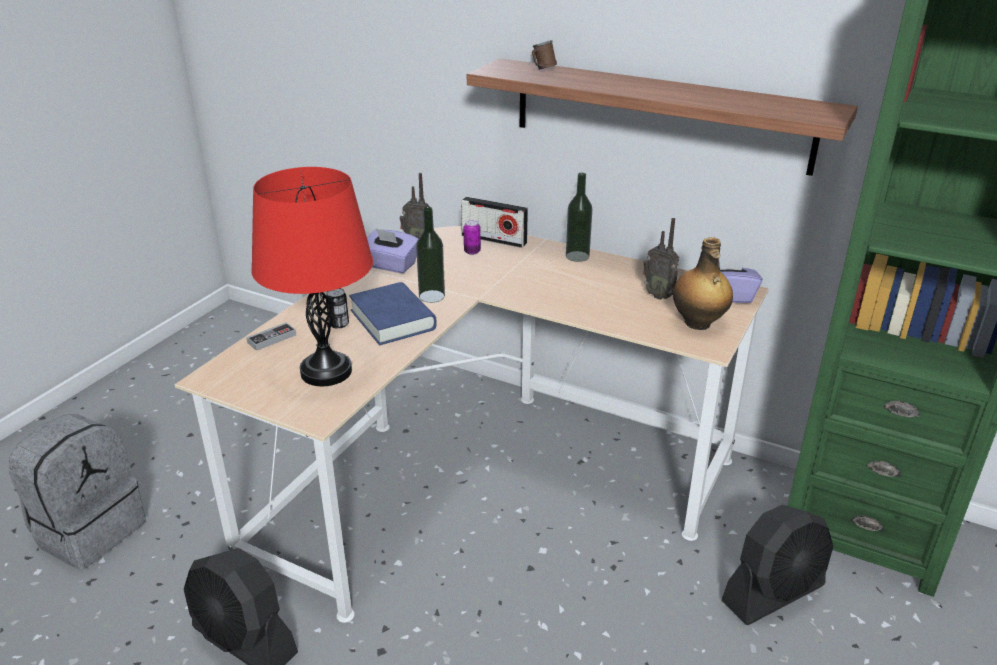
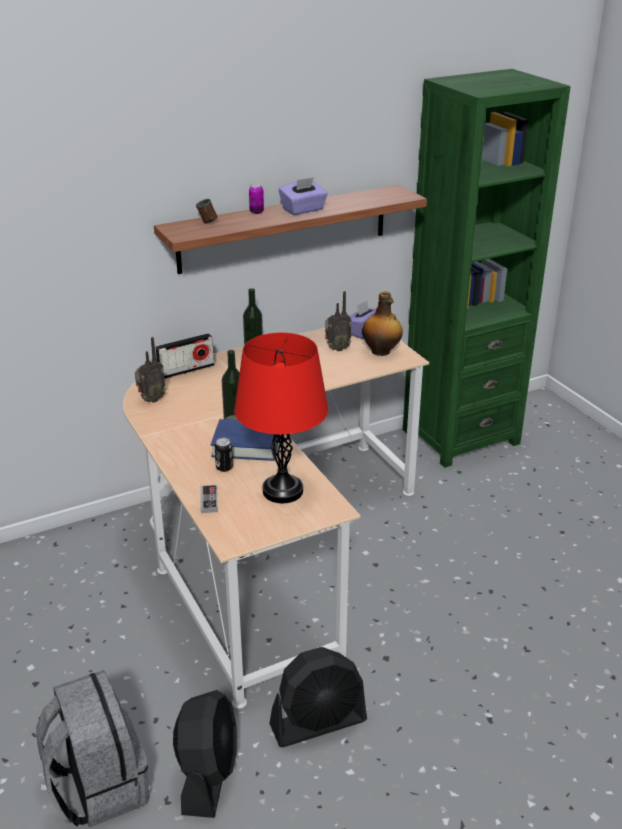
camera: 55 degrees left, 0 degrees up
purple tissue box [367,228,418,273] -> purple tissue box moved to [279,177,328,215]
can [463,220,481,255] -> can moved to [249,184,264,214]
black fan [722,505,833,625] -> black fan moved to [173,690,237,818]

